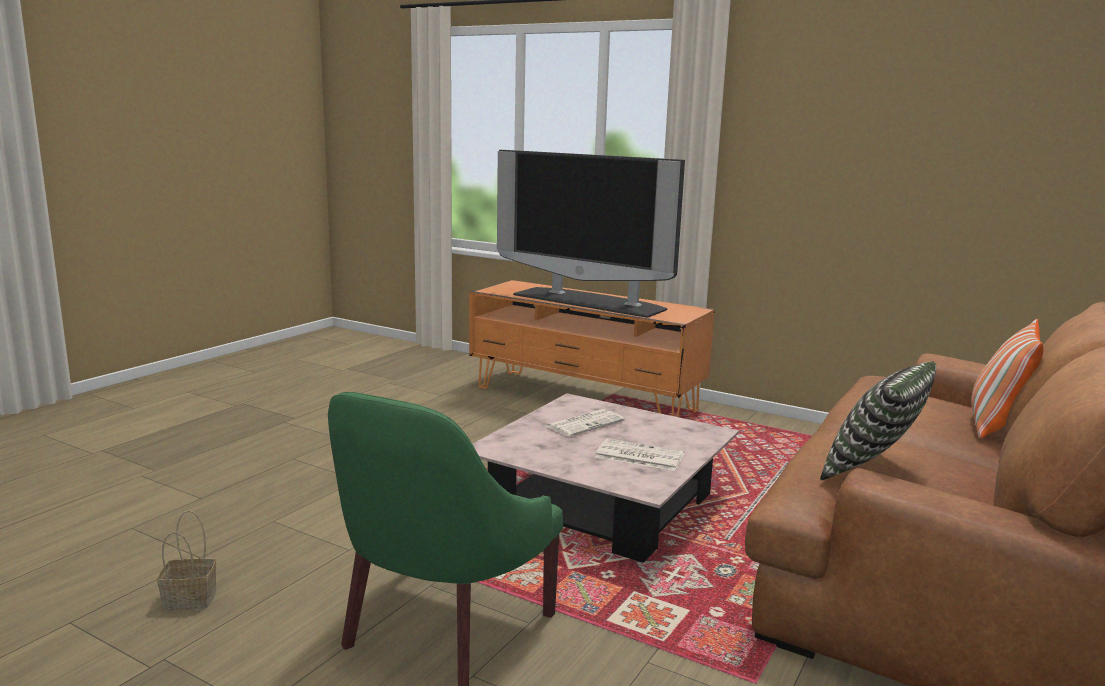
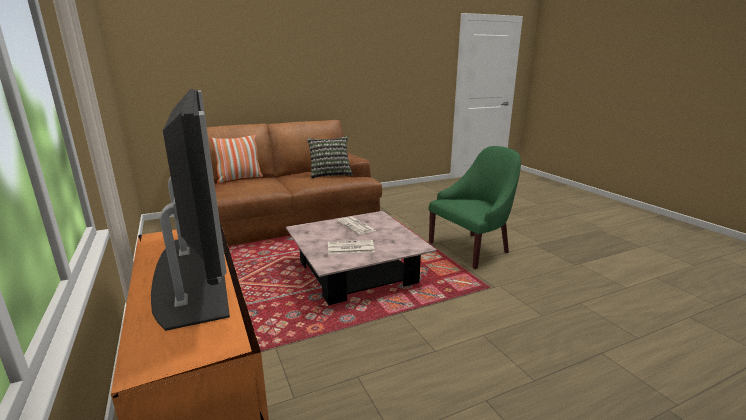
camera: 145 degrees left, 5 degrees up
basket [157,510,216,610] -> none

